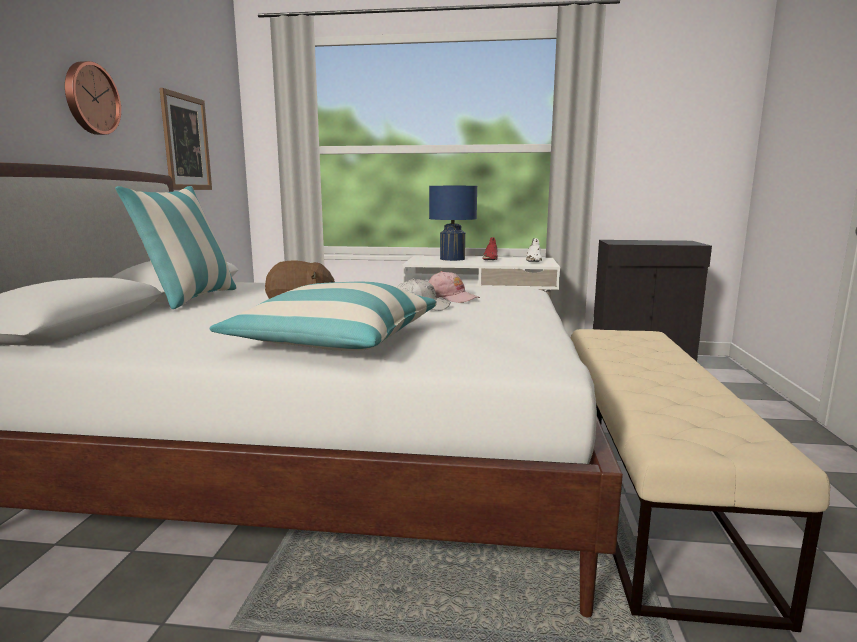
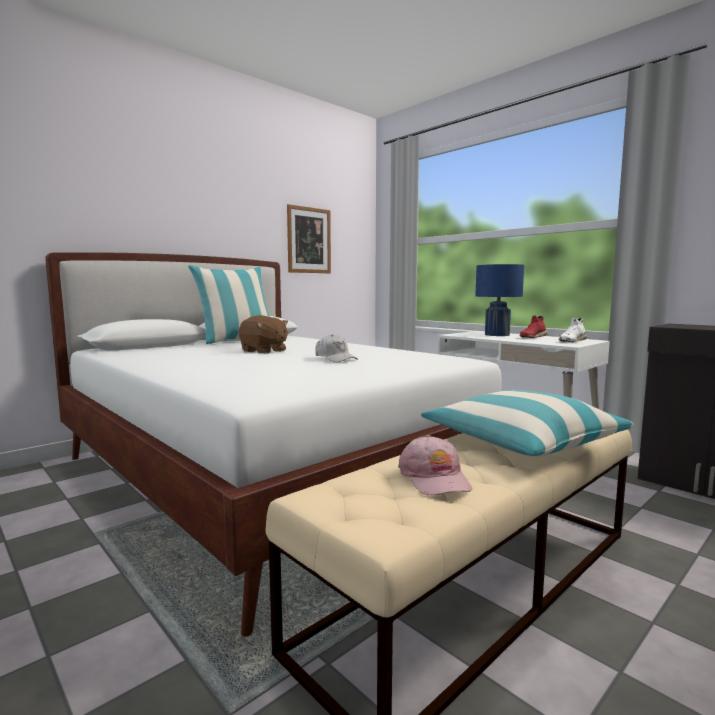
camera: 40 degrees right, 5 degrees down
wall clock [65,61,121,135] -> none
pillow [210,282,437,351] -> pillow moved to [421,390,633,457]
pink cap [428,271,480,303] -> pink cap moved to [398,435,472,495]

